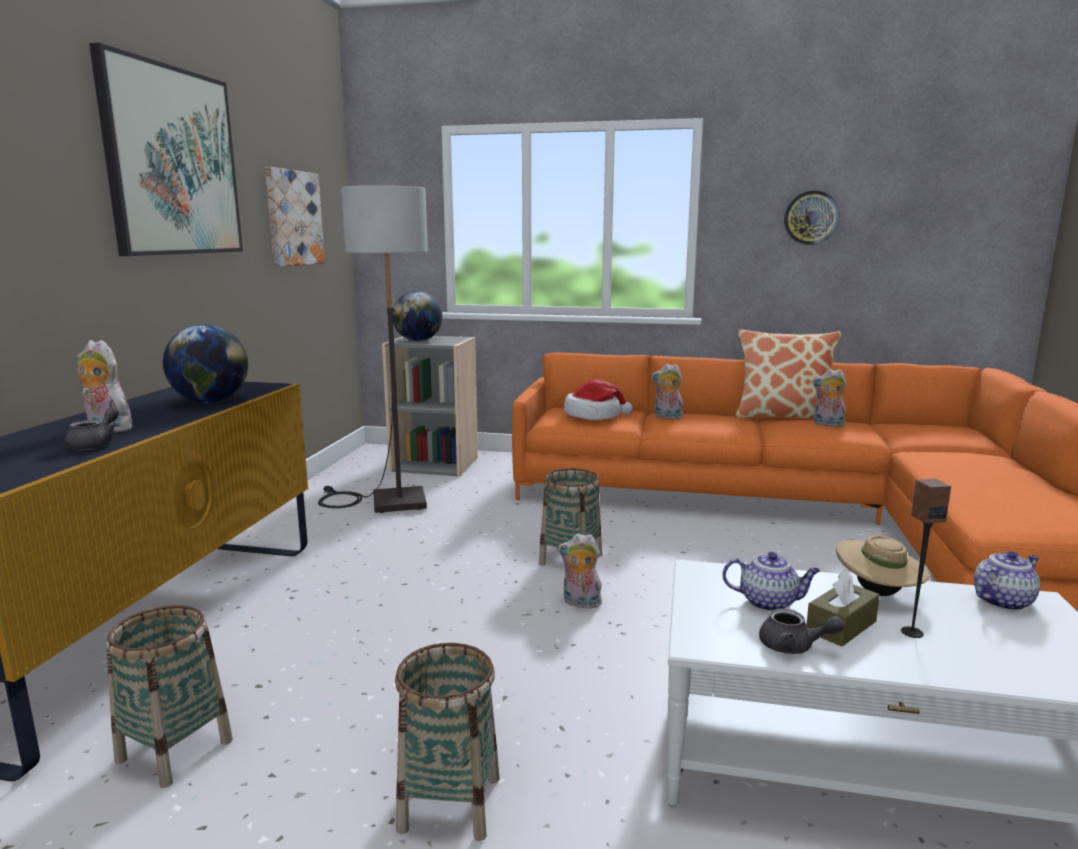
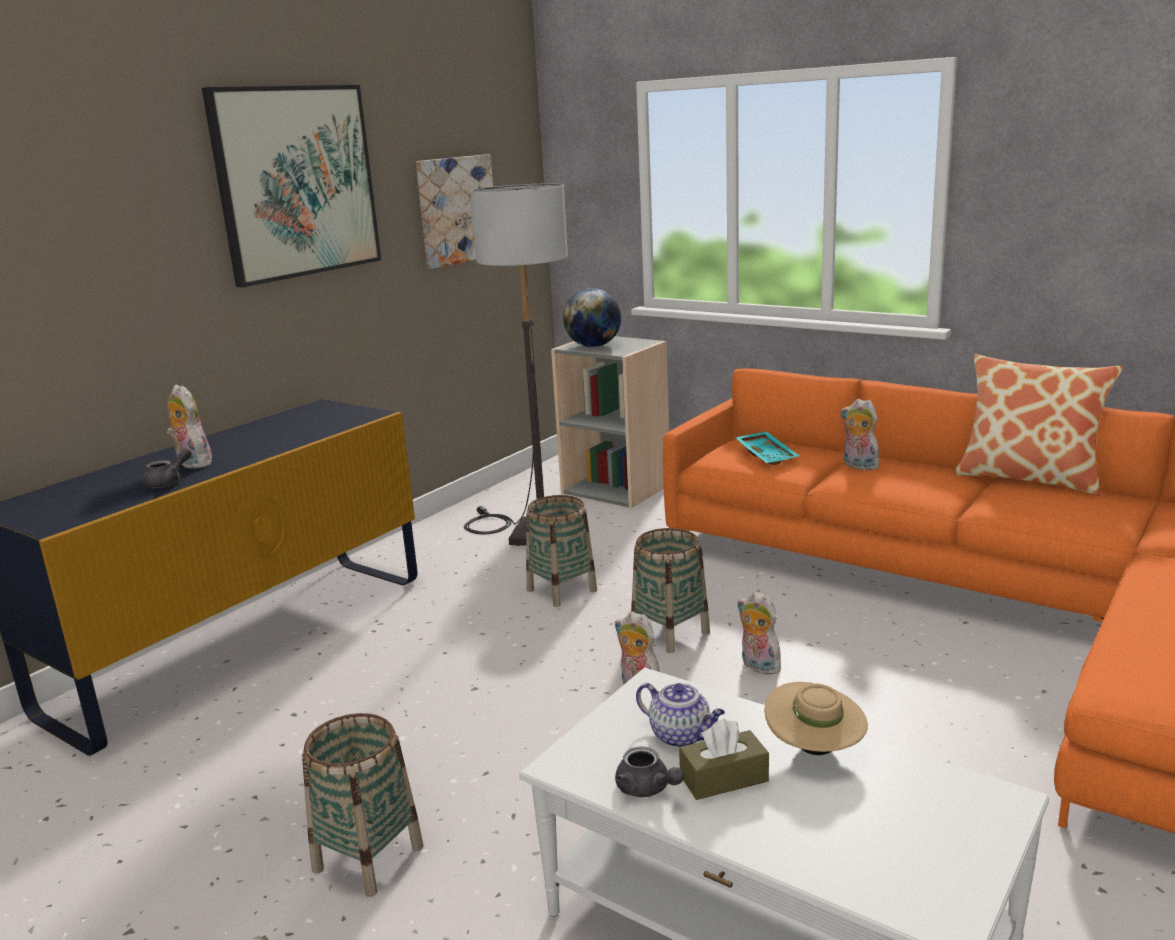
camera: 25 degrees right, 5 degrees up
basket [106,605,233,788] -> basket moved to [526,495,597,607]
globe [163,325,248,403] -> none
hat [564,379,633,420] -> turquoise tray [735,432,799,465]
wall clock [784,190,840,245] -> none
plush toy [812,369,847,427] -> plush toy moved to [737,592,783,675]
speaker [901,479,951,638] -> none
teapot [974,551,1040,611] -> none

